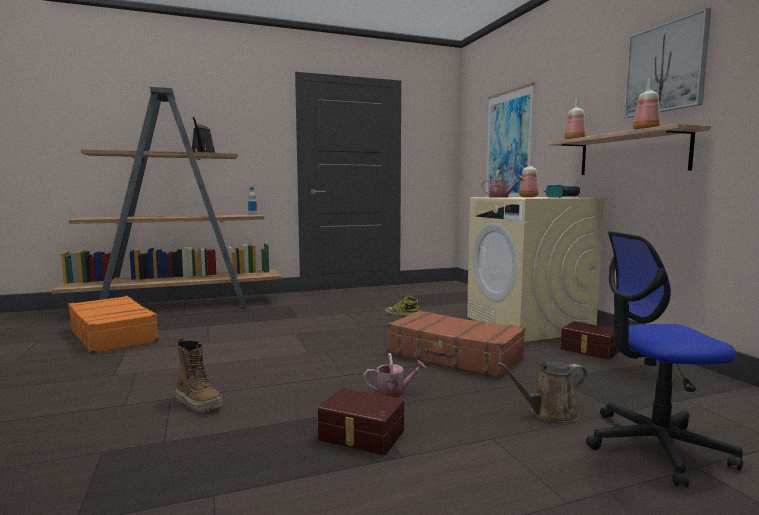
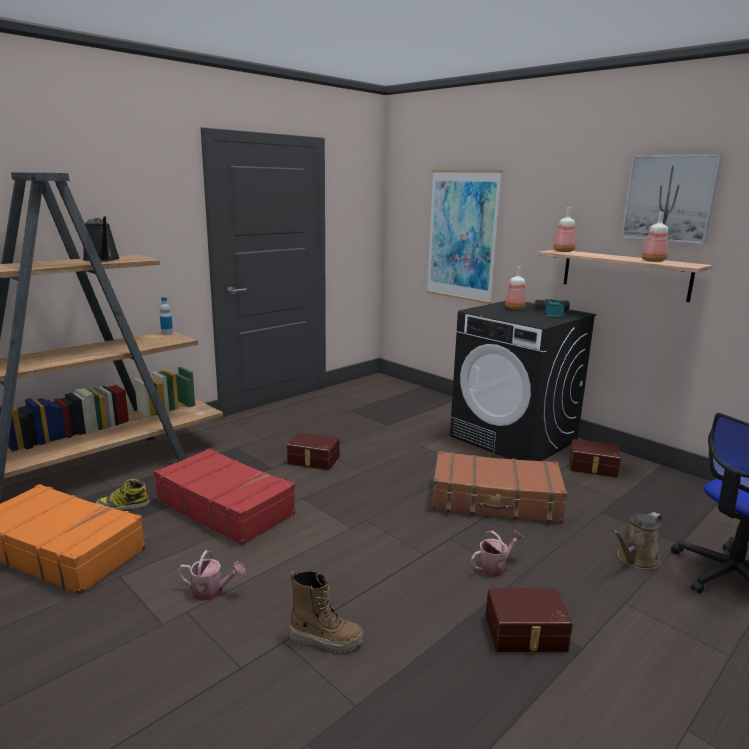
camera: 25 degrees left, 10 degrees up
boot [385,296,419,316] -> boot moved to [96,479,150,510]
beige washing machine [467,197,607,342] -> black washing machine [450,301,596,461]
watering can [482,170,525,198] -> watering can moved to [177,550,245,601]
none -> red suitcase [154,448,295,545]
none -> brown storage box [287,432,340,470]

